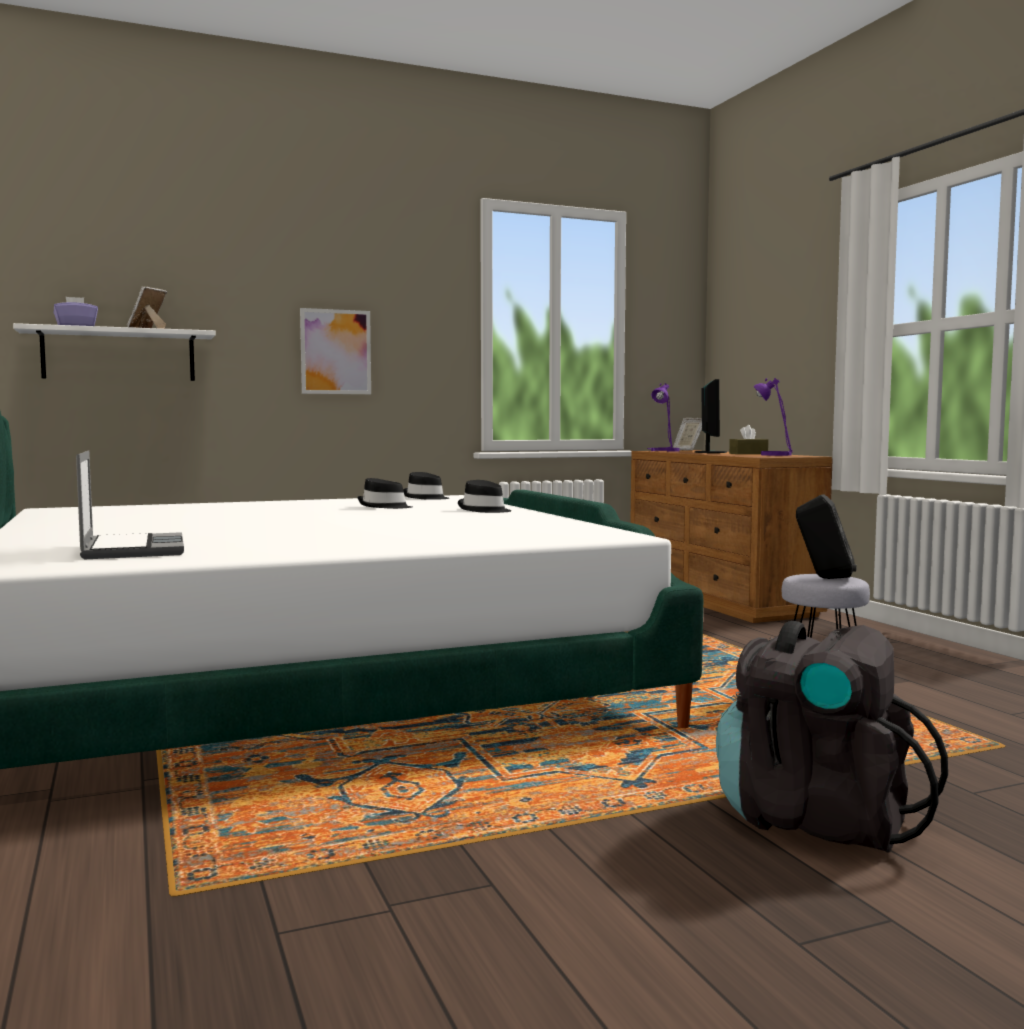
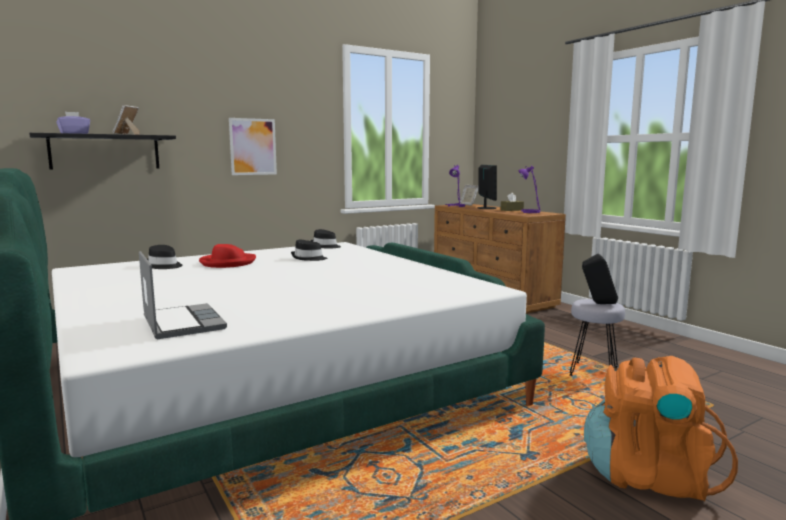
camera: 10 degrees left, 5 degrees up
white shelf [13,323,215,381] -> black shelf [29,133,176,170]
black hat [458,480,511,513] -> black hat moved to [147,245,183,269]
black backpack [716,621,948,852] -> orange backpack [584,356,738,501]
none -> red hat [199,244,256,268]

